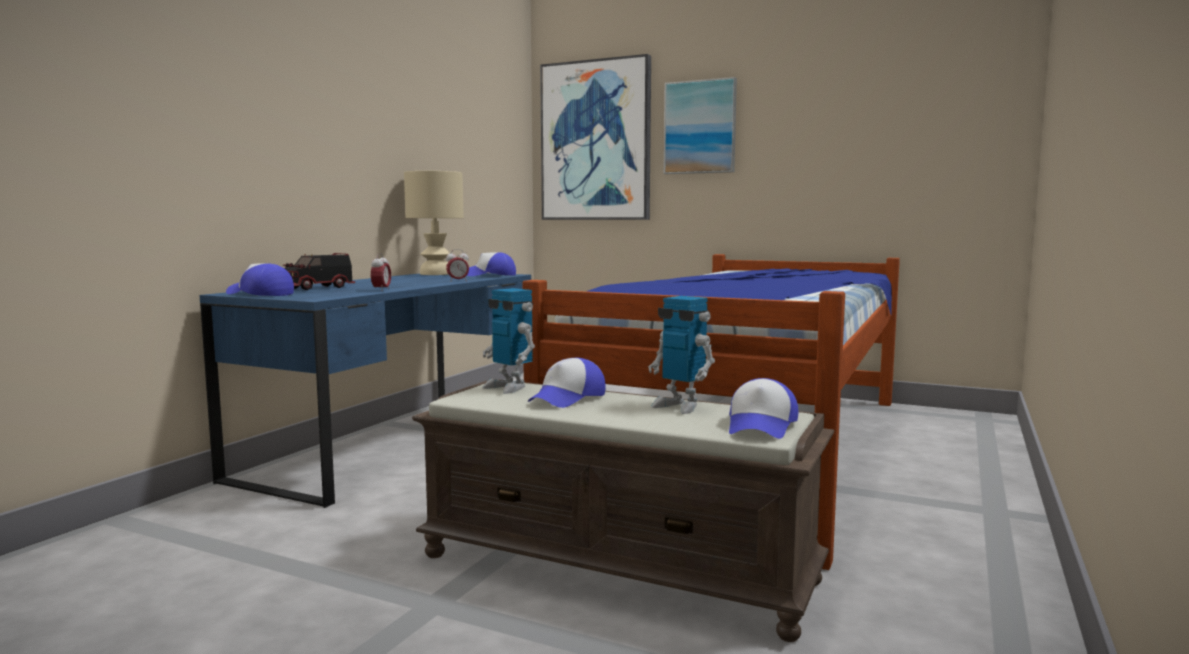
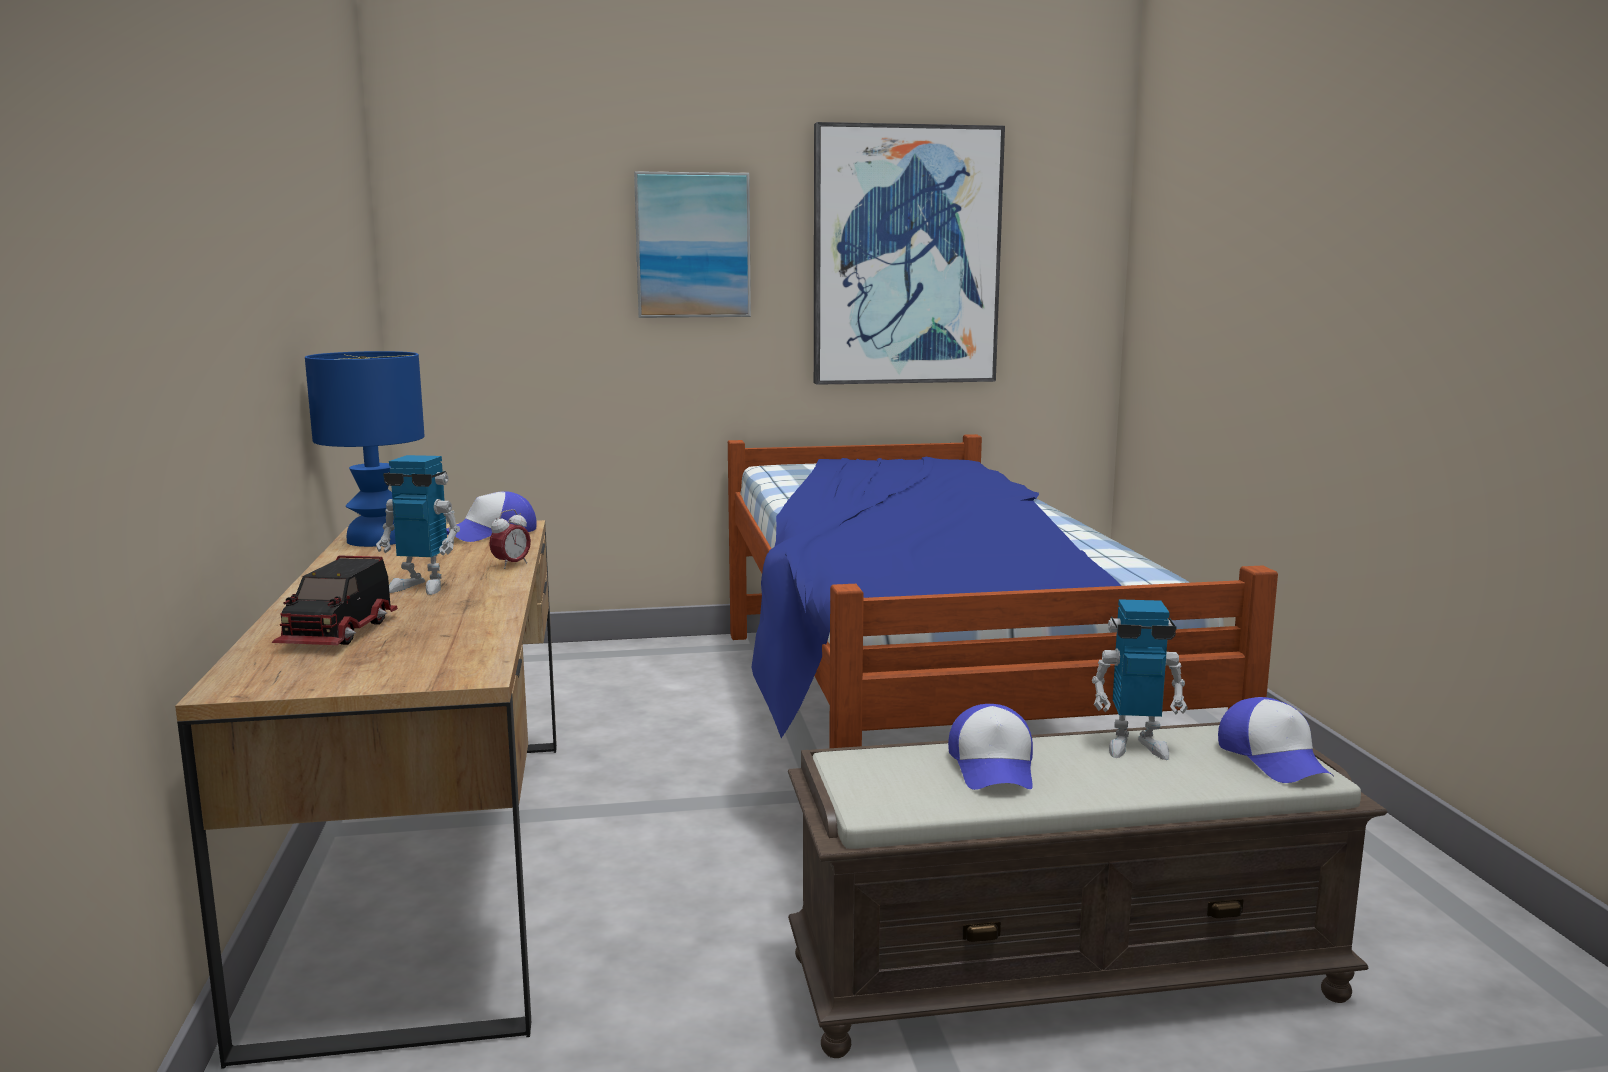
camera: 35 degrees left, 5 degrees up
blue desk [199,273,531,508] -> brown desk [175,520,557,1069]
cap [226,263,294,296] -> none
alarm clock [371,254,391,291] -> none
beige table lamp [404,171,464,275] -> blue table lamp [305,351,425,547]
toy robot [482,288,535,394] -> toy robot moved to [376,455,460,595]
picture [540,54,651,220] -> picture moved to [814,122,1005,385]

